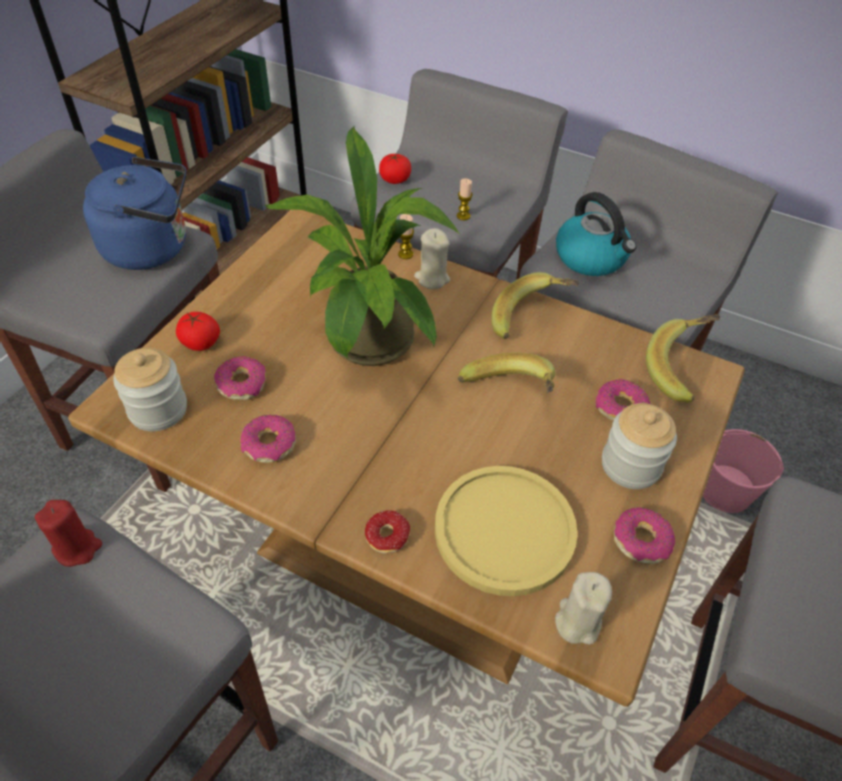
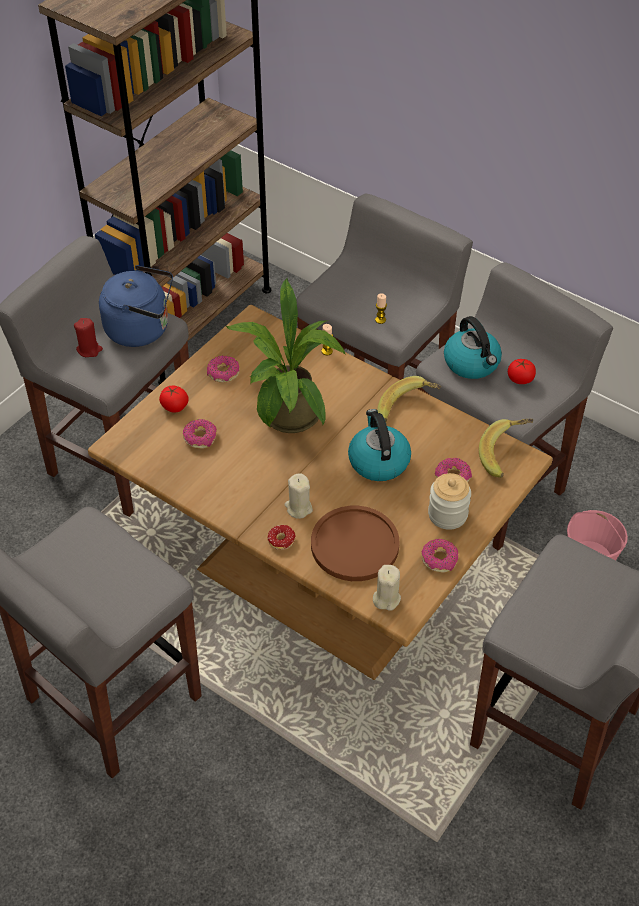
camera: 10 degrees right, 0 degrees up
red candle [35,500,102,567] -> red candle moved to [74,318,103,357]
jar [113,348,187,431] -> none
donut [240,415,296,463] -> donut moved to [207,356,239,383]
tomato [379,153,411,184] -> tomato moved to [508,359,536,384]
beige candle [414,228,450,289] -> beige candle moved to [285,473,313,519]
yellow plate [435,466,578,596] -> brown plate [311,506,400,581]
banana [458,353,555,393] -> kettle [348,409,411,481]

